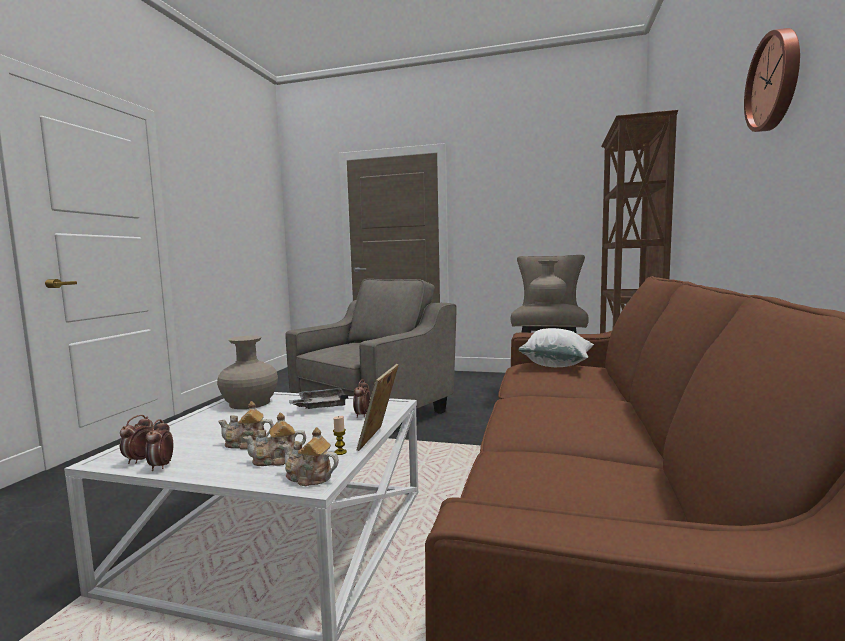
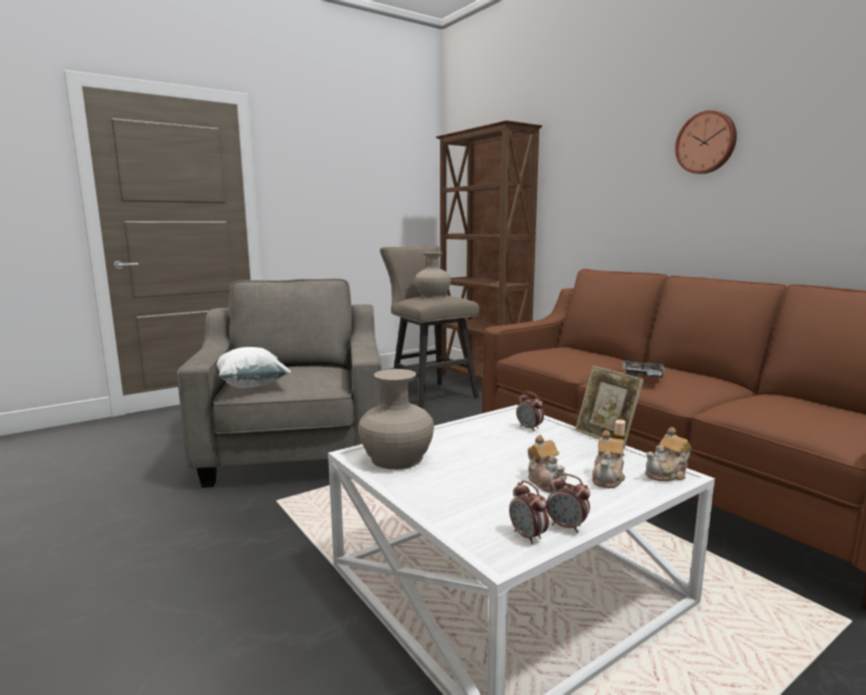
camera: 50 degrees left, 5 degrees up
teapot [218,401,274,450] -> teapot turned 60 degrees counterclockwise [528,435,567,493]
grey tray [289,388,348,409] -> grey tray moved to [622,360,665,379]
white pillow [518,328,594,367] -> white pillow moved to [217,347,291,388]

